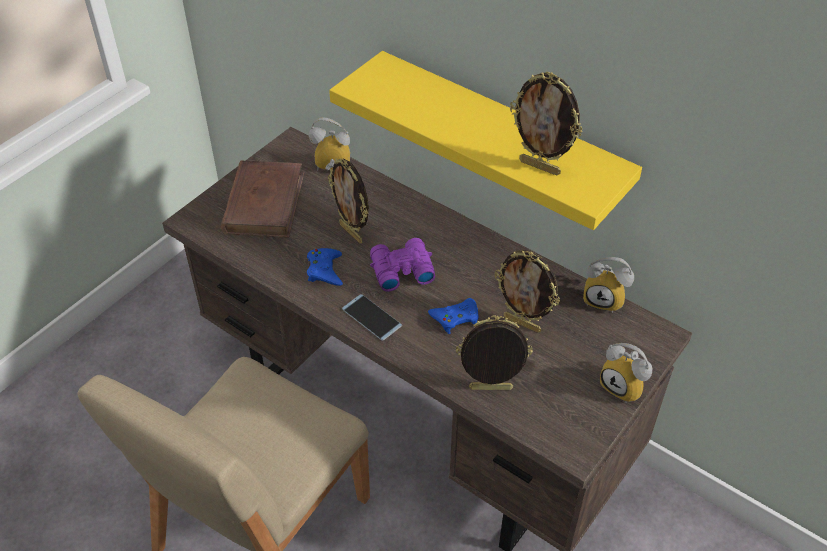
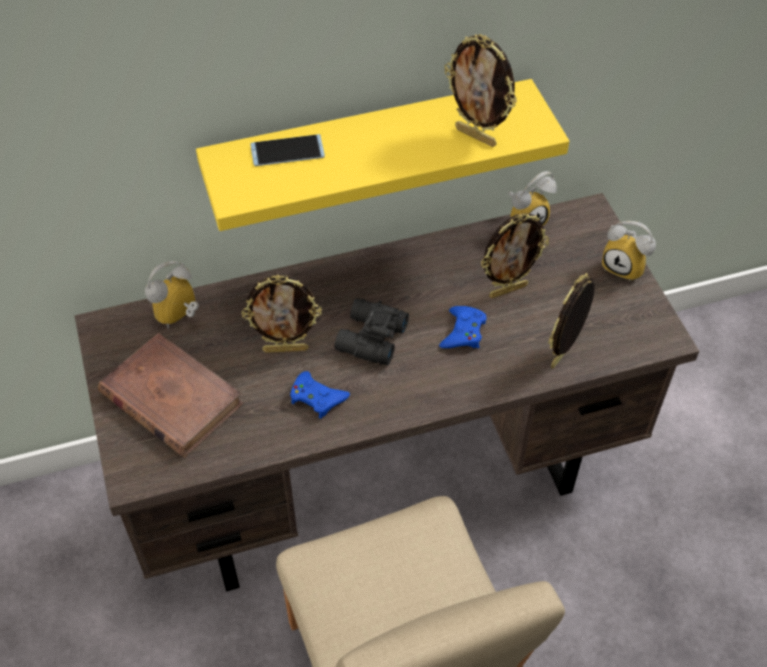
camera: 55 degrees left, 5 degrees up
phone [342,294,402,341] -> phone moved to [250,134,325,166]
purple binoculars [370,238,435,292] -> black binoculars [335,298,409,365]
picture frame [510,72,582,176] -> picture frame turned 60 degrees clockwise [444,34,517,147]
alarm clock [600,343,652,403] -> alarm clock turned 45 degrees clockwise [602,221,656,282]

